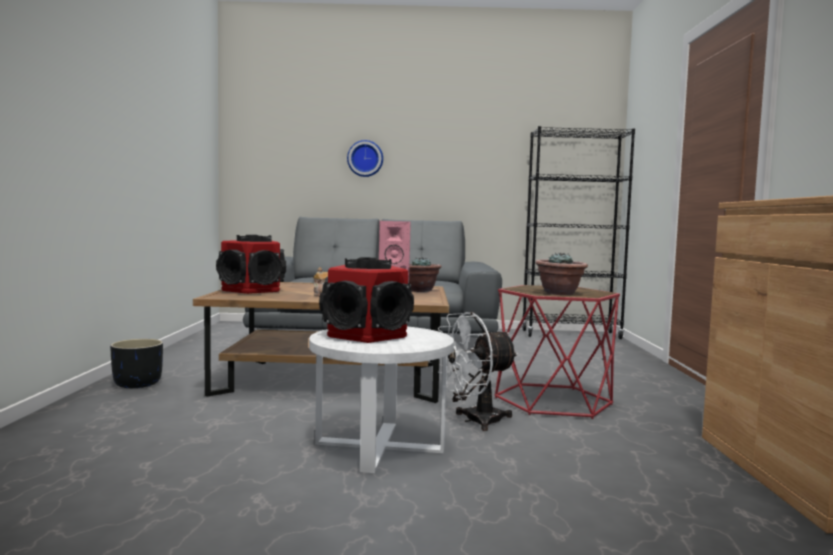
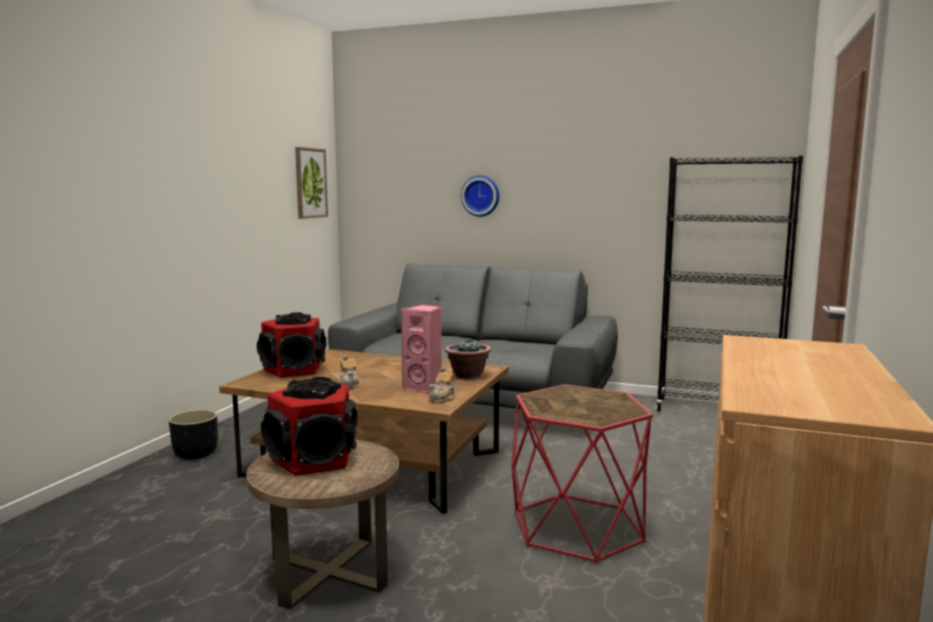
camera: 20 degrees right, 5 degrees up
white side table [309,327,454,473] -> brown side table [247,439,399,610]
white fan [438,312,518,431] -> none
potted plant [536,253,588,295] -> none
none -> picture [295,147,328,219]
none -> teapot [429,366,455,403]

